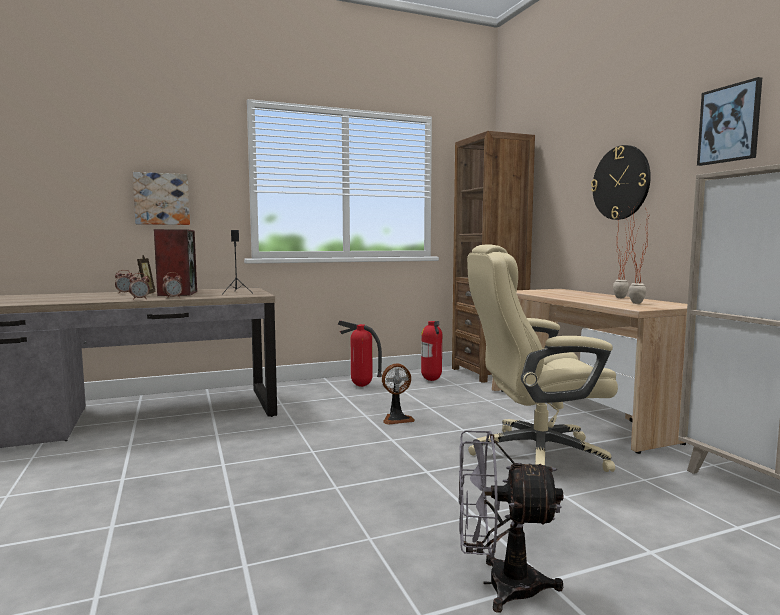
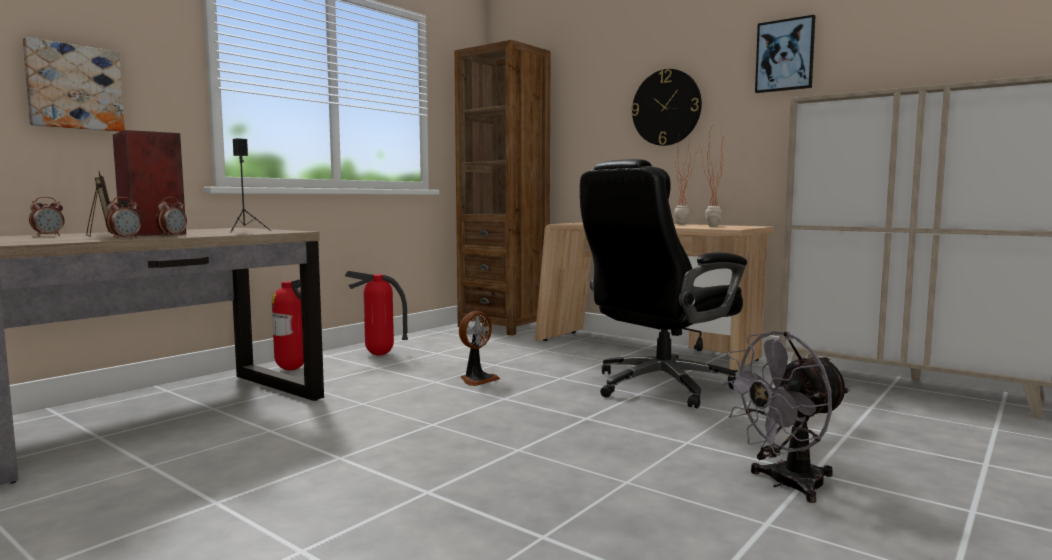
camera: 30 degrees left, 0 degrees up
fire extinguisher [421,321,442,381] -> fire extinguisher moved to [272,279,304,370]
beige office chair [467,244,618,472] -> black office chair [580,159,747,408]

